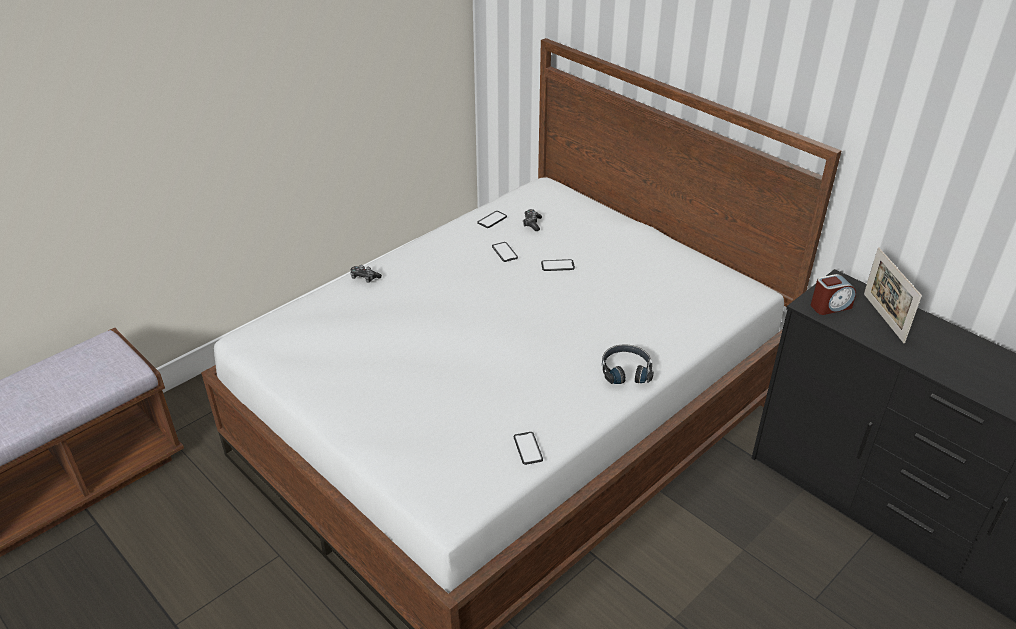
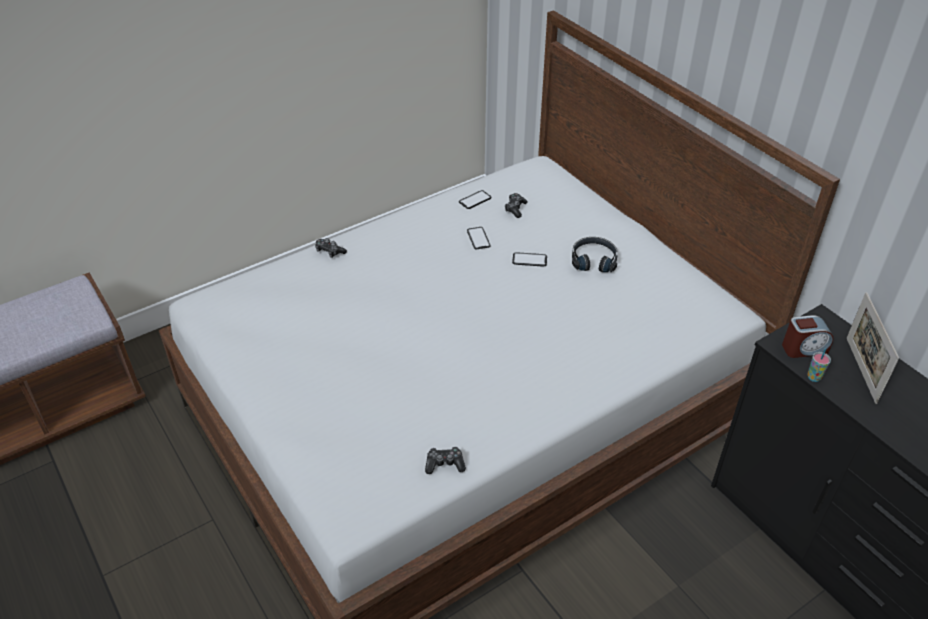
camera: 10 degrees right, 5 degrees up
phone [514,432,543,465] -> game controller [425,447,466,474]
black headphones [602,344,654,384] -> black headphones moved to [572,237,618,272]
none -> cup [807,348,831,382]

